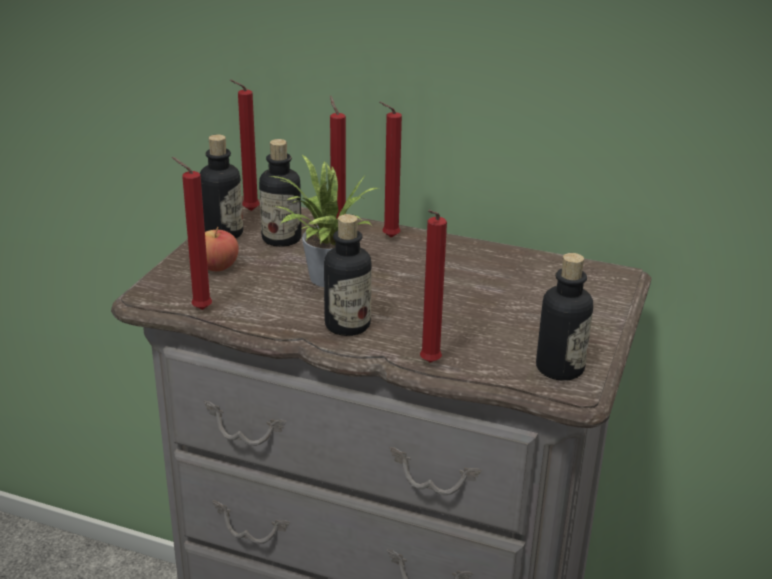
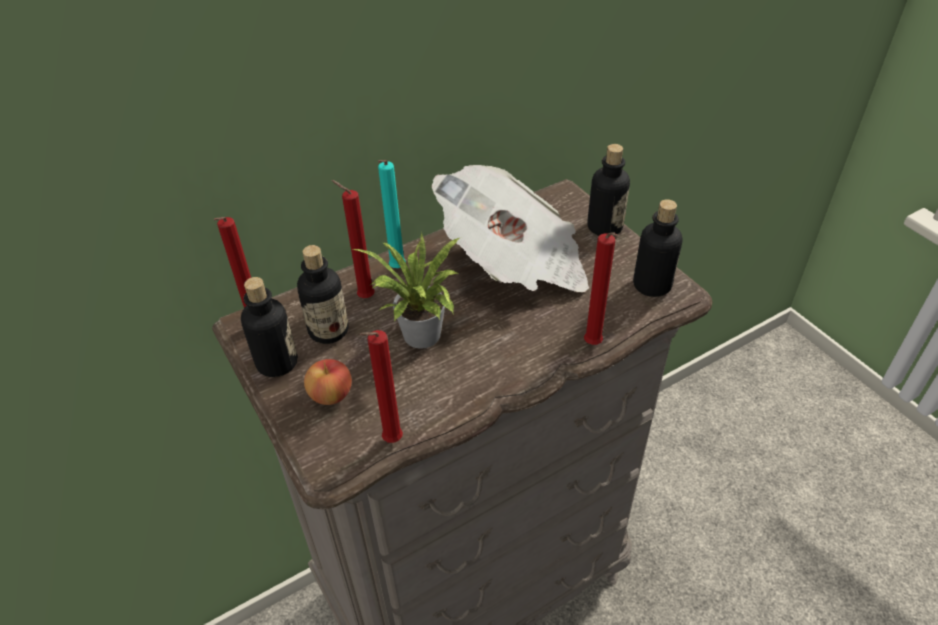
camera: 50 degrees left, 15 degrees up
bottle [324,214,372,336] -> bottle moved to [587,144,630,236]
red candle [379,102,402,238] -> turquoise candle [378,160,406,268]
none -> newspaper [432,165,589,292]

